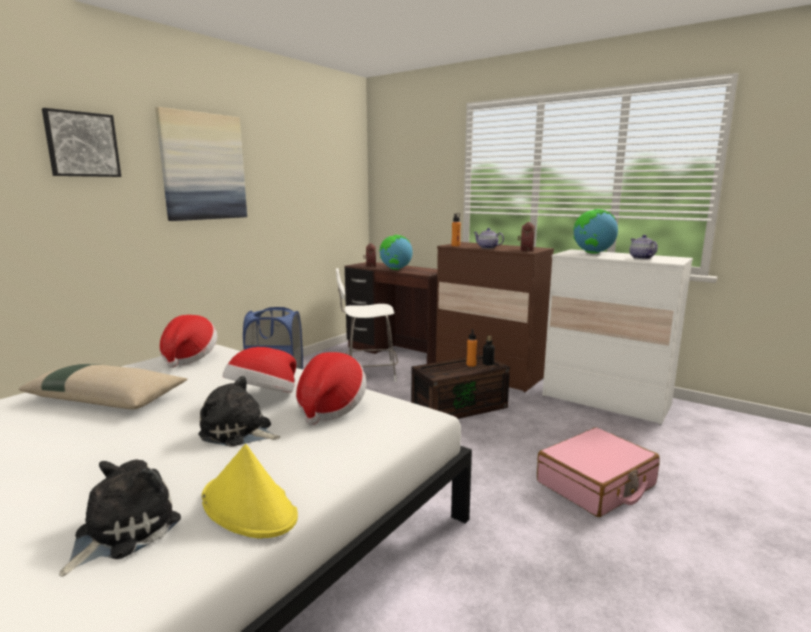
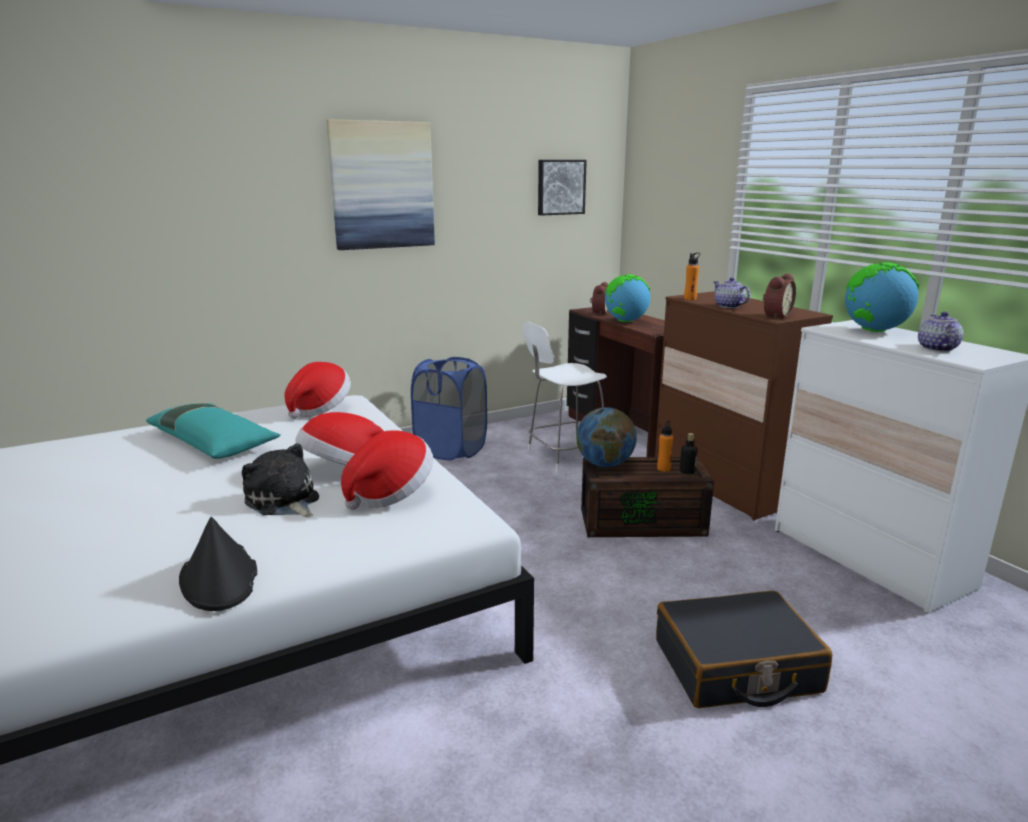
camera: 25 degrees right, 5 degrees up
beige pillow [19,364,187,409] -> turquoise pillow [146,403,281,459]
picture [42,108,121,177] -> picture moved to [538,160,587,216]
plush toy [59,459,181,577] -> none
yellow hat [202,444,298,539] -> black hat [179,517,257,611]
white chair [336,268,398,382] -> white chair turned 45 degrees counterclockwise [522,322,607,472]
pink suitcase [537,427,660,517] -> black suitcase [656,591,832,708]
none -> globe [576,407,637,467]

